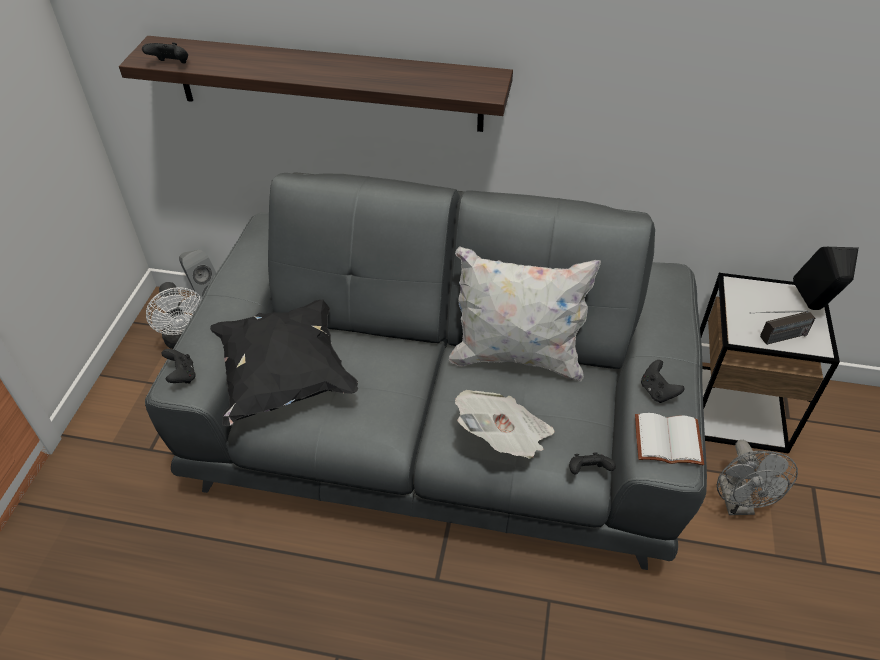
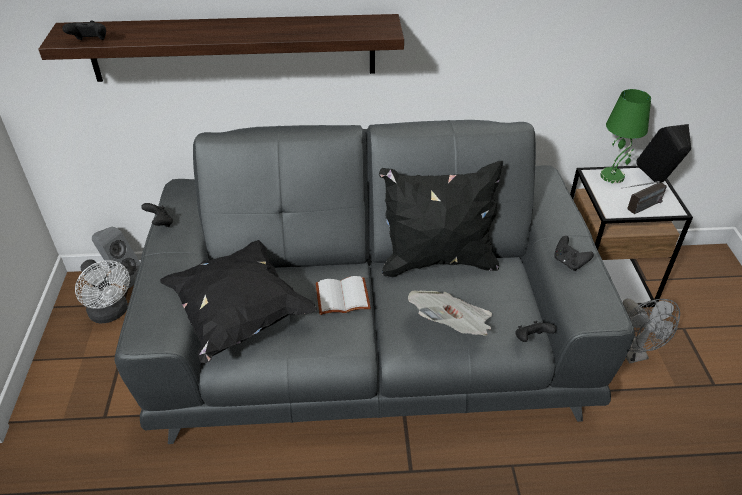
camera: 15 degrees left, 5 degrees down
black game controller [161,349,196,384] -> black game controller moved to [141,203,173,227]
white pillow [449,246,601,381] -> black pillow [379,161,503,277]
white book [635,413,704,465] -> white book moved to [316,276,371,315]
none -> green table lamp [600,89,651,184]

